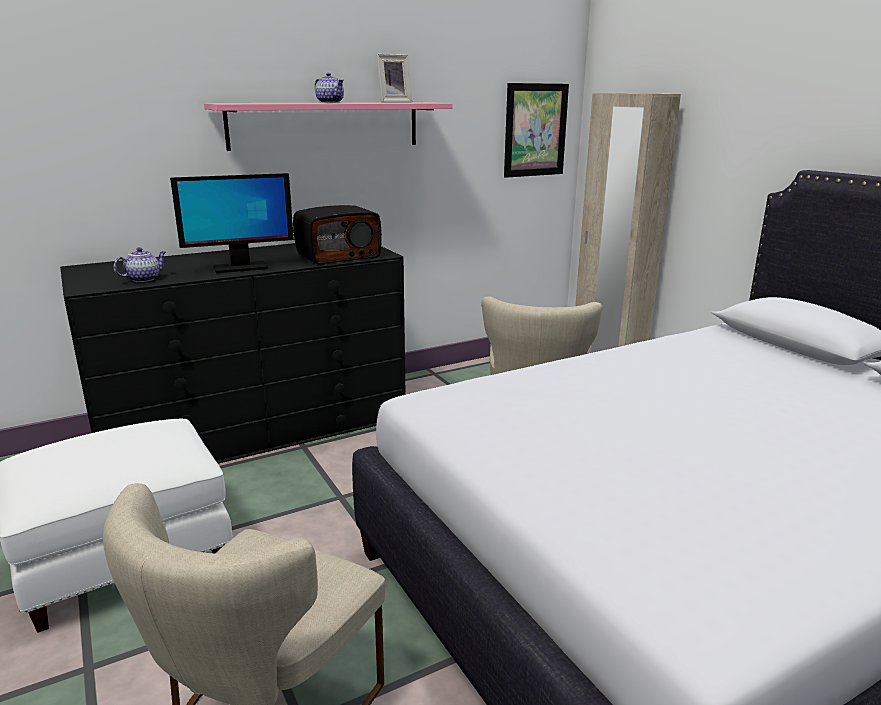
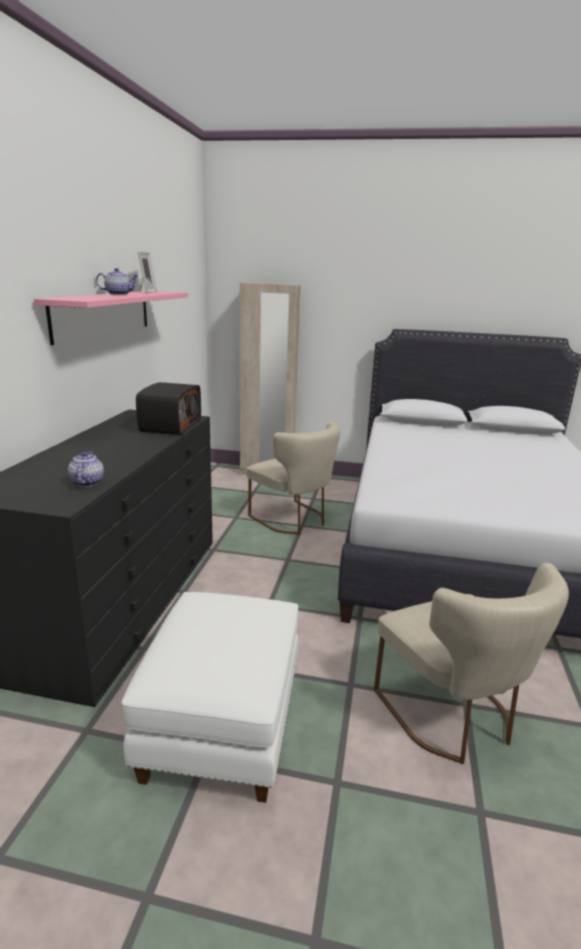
camera: 50 degrees left, 0 degrees up
monitor [170,173,294,273] -> none
picture [504,83,569,178] -> none

